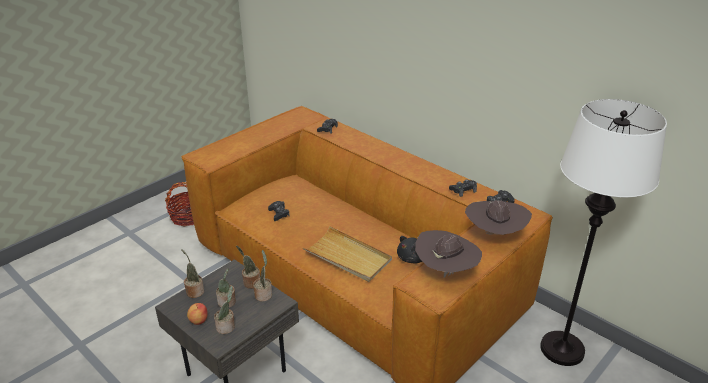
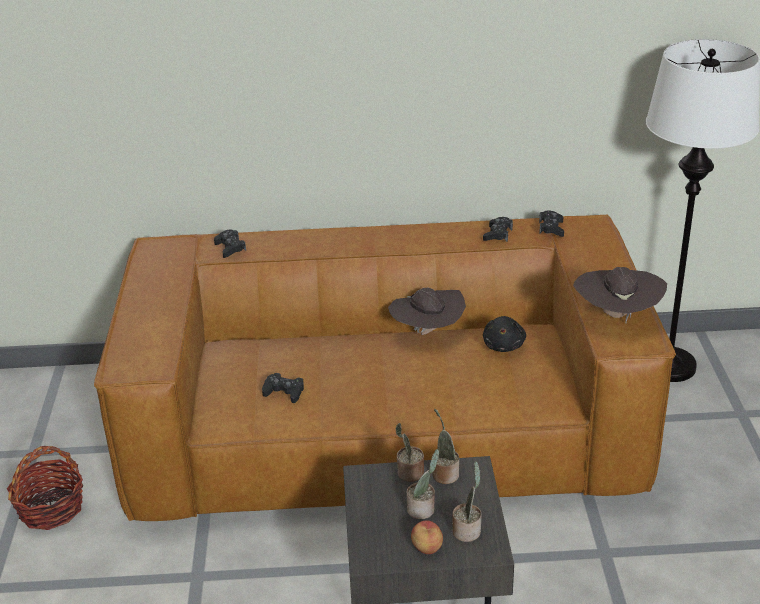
camera: 45 degrees left, 0 degrees up
potted plant [181,249,204,298] -> none
beige tray [303,226,392,282] -> none
brown hat [465,200,532,235] -> brown hat moved to [388,288,466,335]

